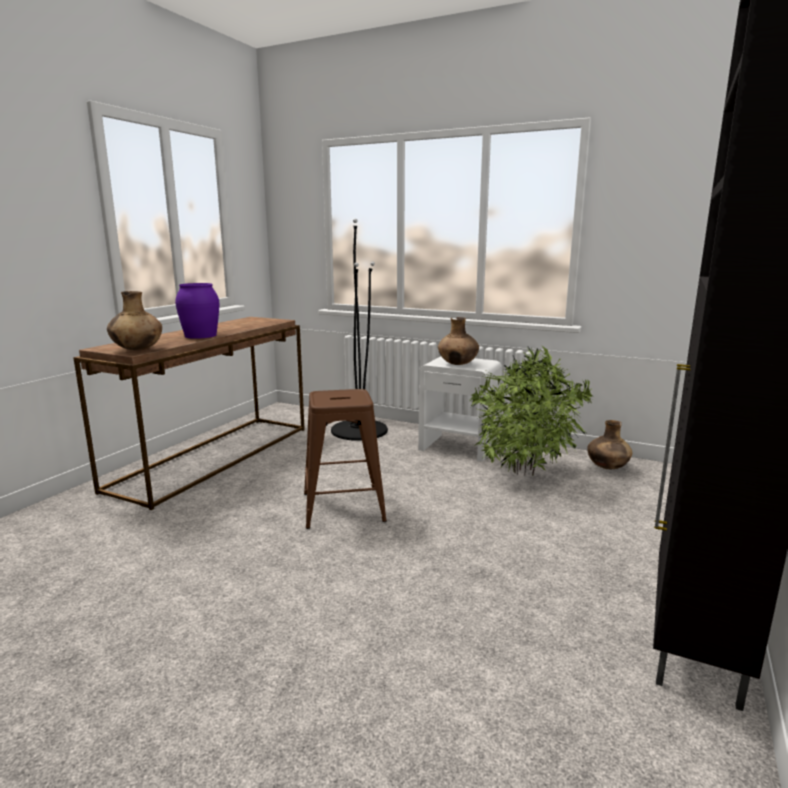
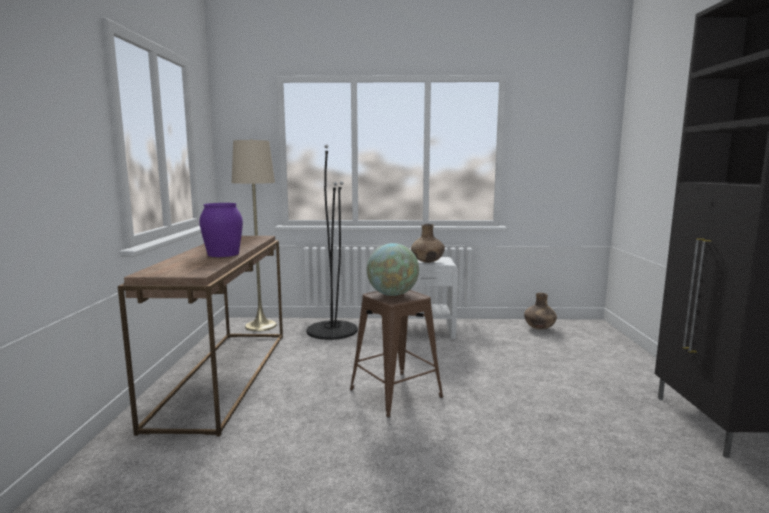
camera: 25 degrees left, 5 degrees down
brown vase [107,291,162,351] -> none
potted plant [468,346,592,476] -> none
none -> beige floor lamp [232,139,277,331]
none -> globe [367,243,419,296]

